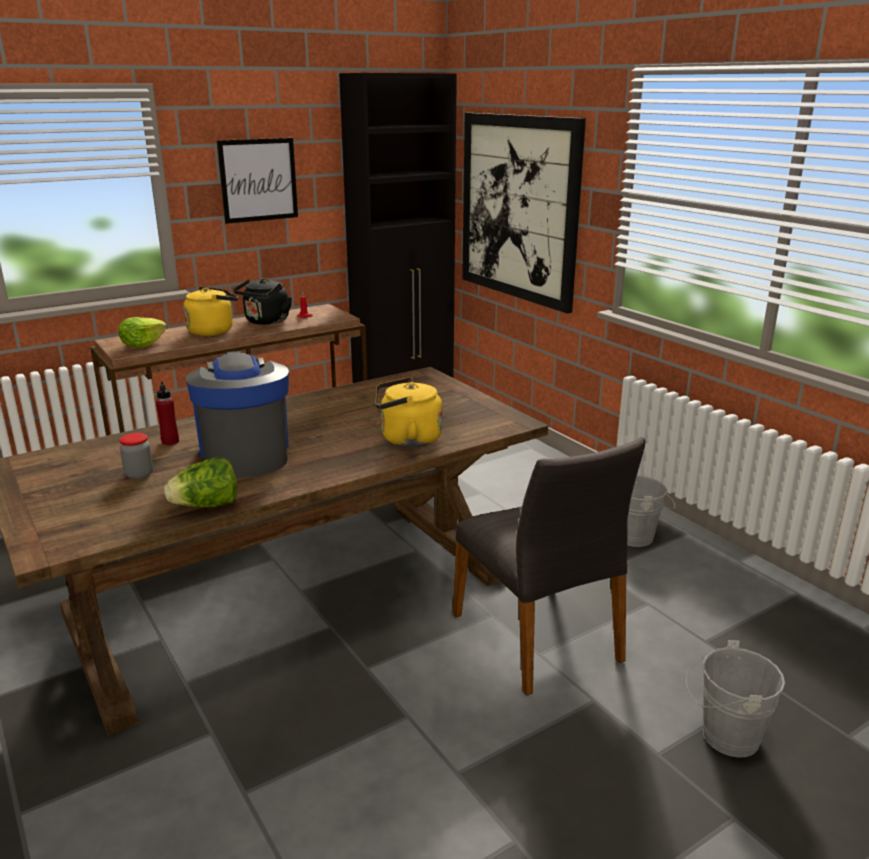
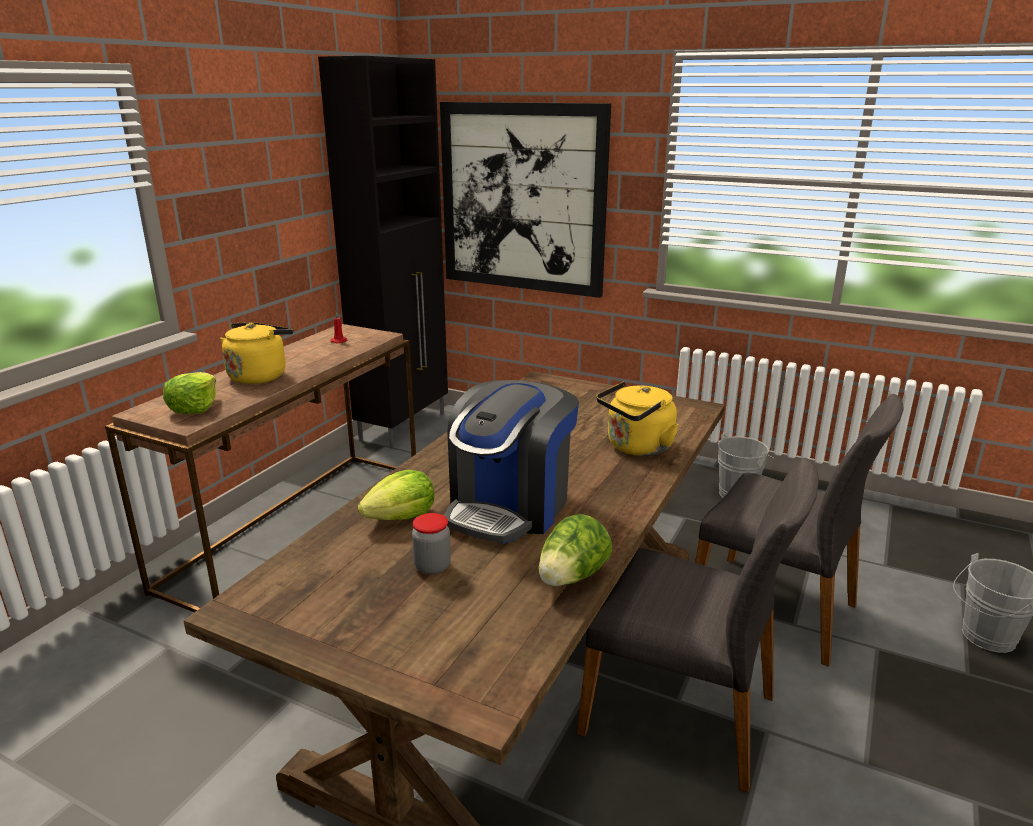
camera: 30 degrees left, 0 degrees up
red bottle [156,382,179,445] -> lettuce [358,469,434,520]
coffee machine [186,351,289,478] -> coffee machine turned 105 degrees counterclockwise [445,380,579,544]
picture [217,138,298,224] -> none
black kettle [233,278,292,325] -> none
none -> grey chair [577,458,819,793]

